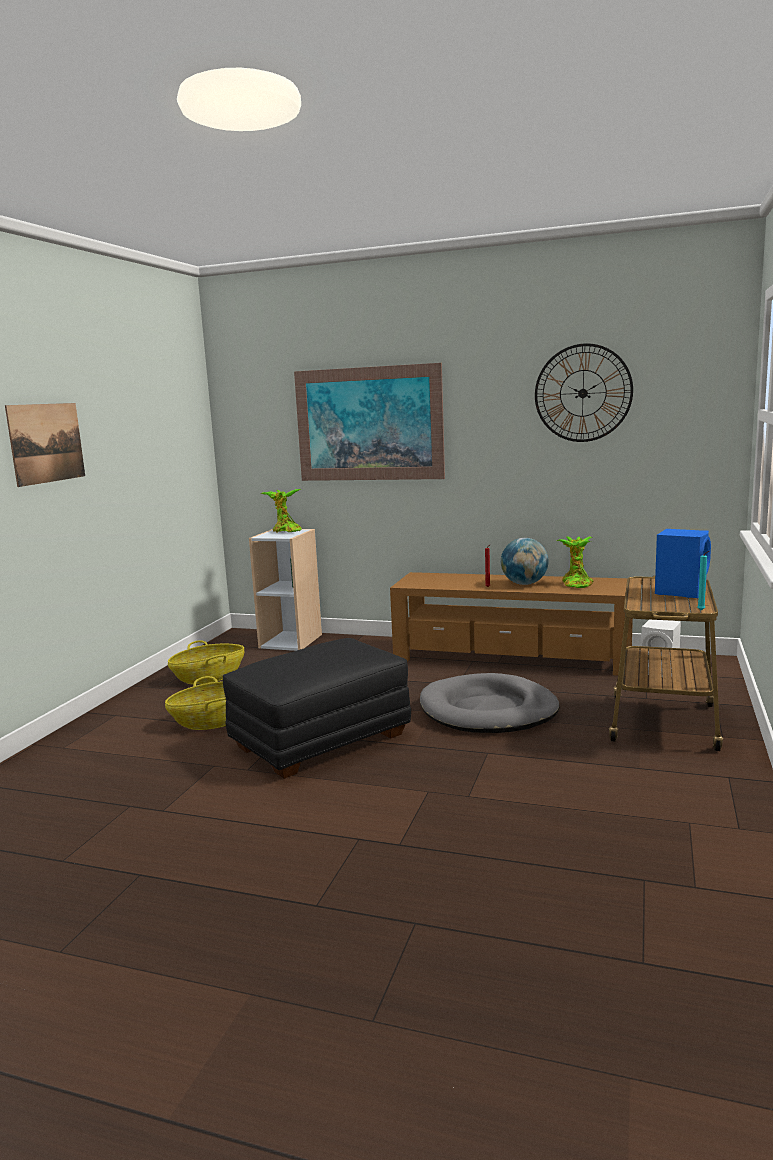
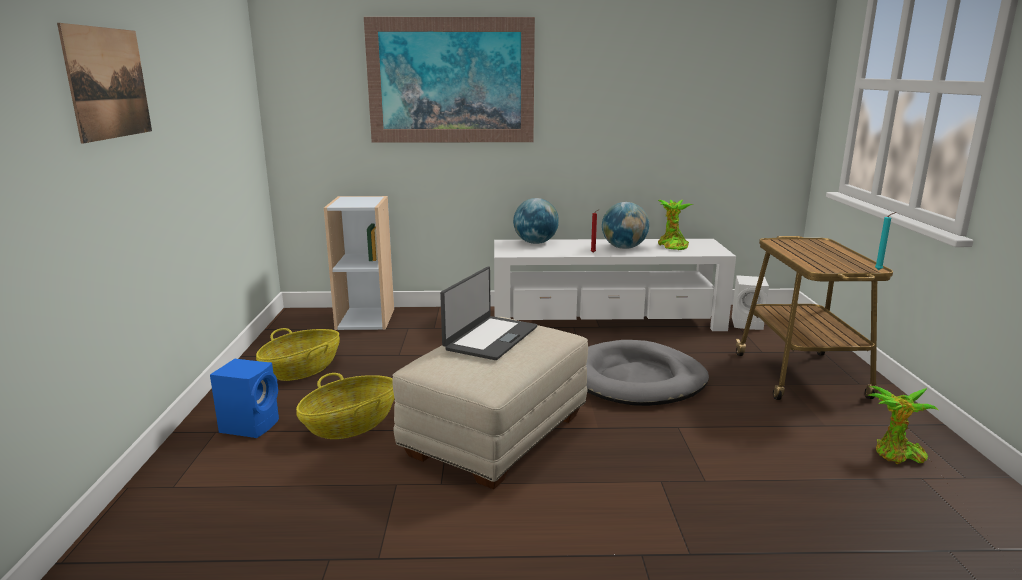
camera: 20 degrees left, 5 degrees up
black ottoman [223,638,411,779] -> beige ottoman [392,317,588,489]
potted plant [261,489,301,533] -> potted plant moved to [868,386,938,464]
brown tv stand [390,572,633,676] -> white tv stand [494,239,736,331]
wall clock [535,343,633,442] -> none
blue speaker [655,529,711,598] -> blue speaker moved to [210,359,279,438]
none -> laptop [440,267,537,360]
none -> globe [513,198,559,244]

